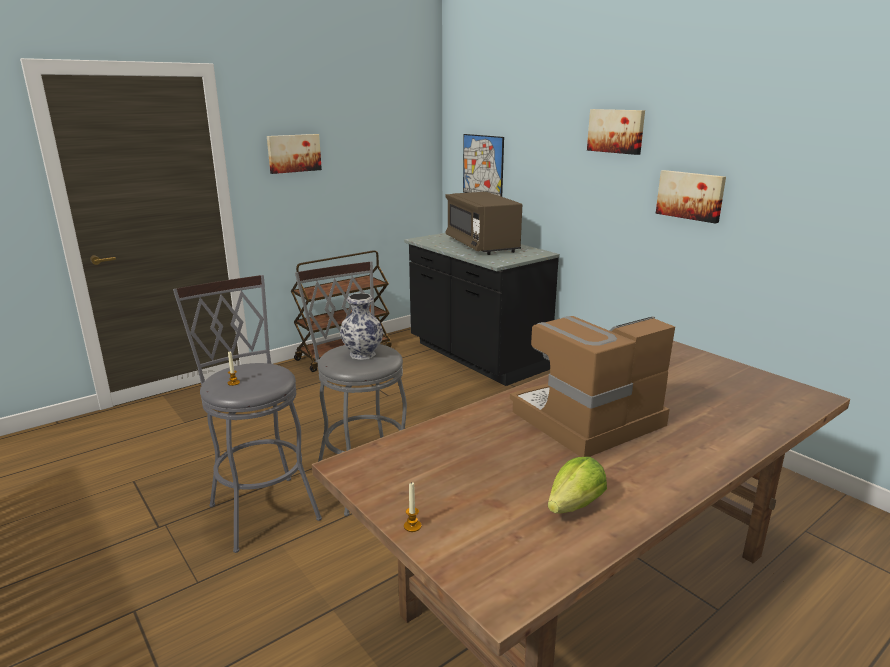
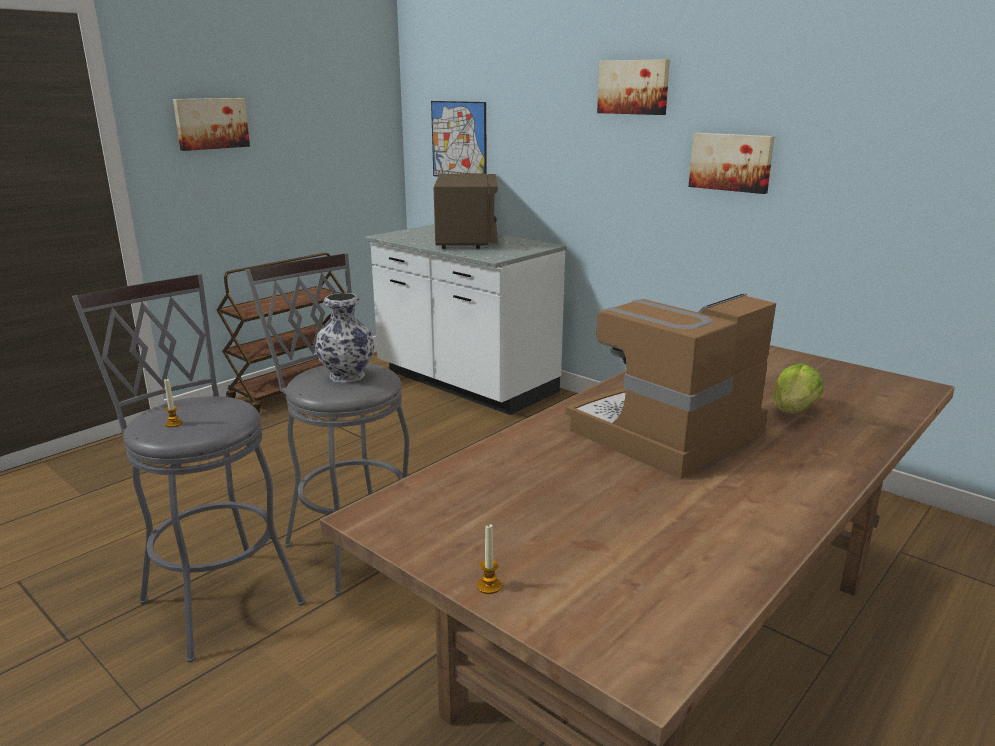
camera: 10 degrees left, 0 degrees up
black counter [404,233,560,386] -> white counter [364,224,567,415]
brown microwave [446,192,522,255] -> brown microwave turned 150 degrees counterclockwise [434,174,498,249]
lettuce [548,457,607,514] -> lettuce moved to [773,363,823,413]

